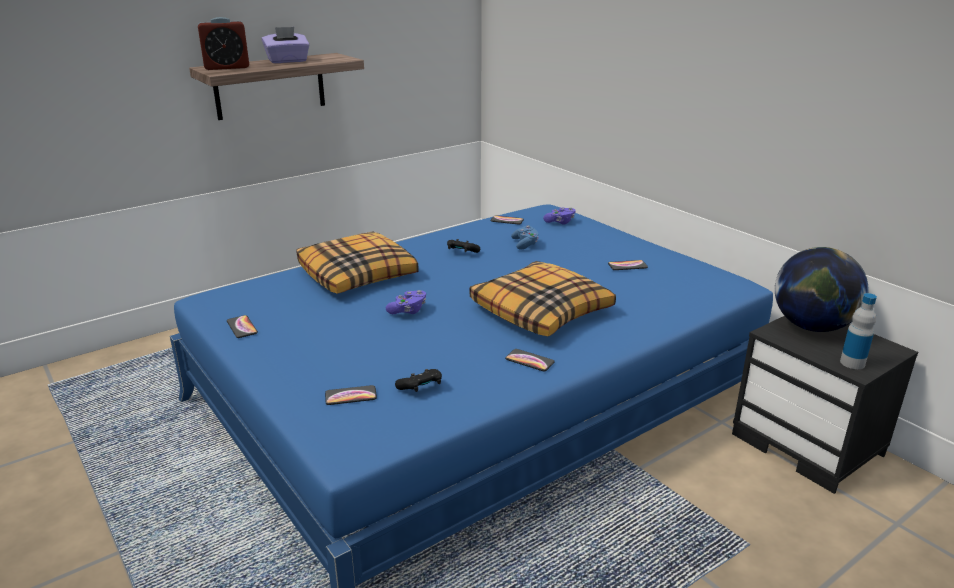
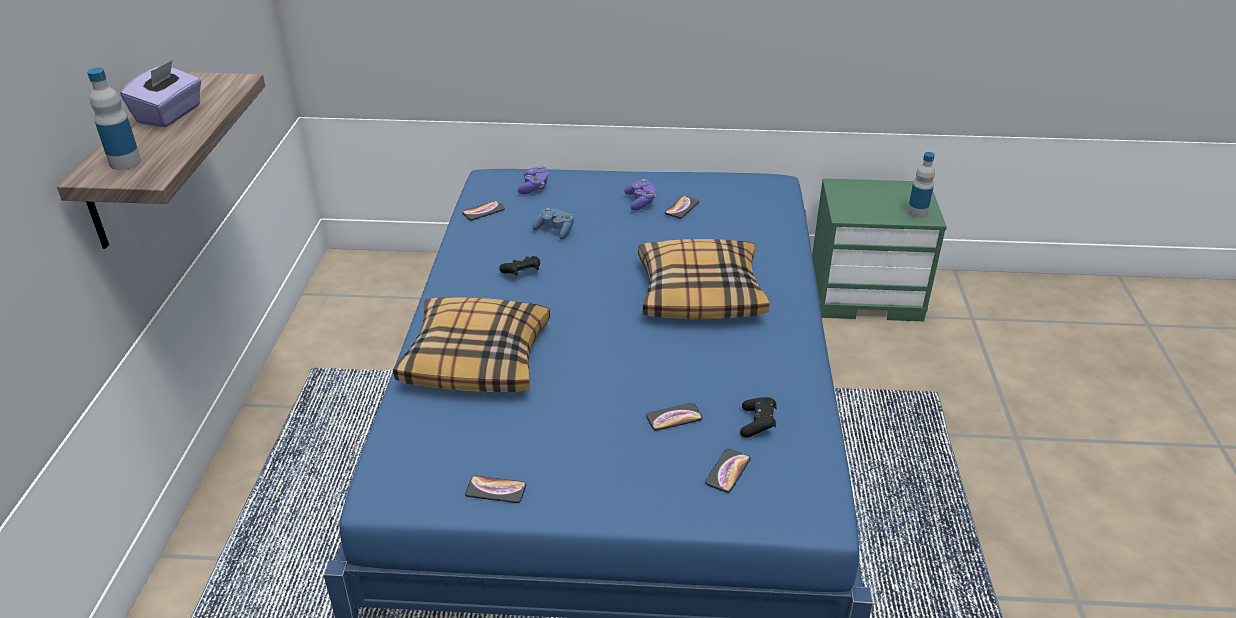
camera: 50 degrees left, 10 degrees up
alarm clock [198,17,249,70] -> bottle [87,68,141,170]
purple game controller [386,290,426,314] -> purple game controller moved to [624,179,656,210]
phone [505,349,555,371] -> phone moved to [646,403,703,431]
black nightstand [732,316,918,494] -> green nightstand [812,178,947,321]
globe [775,247,868,332] -> none

